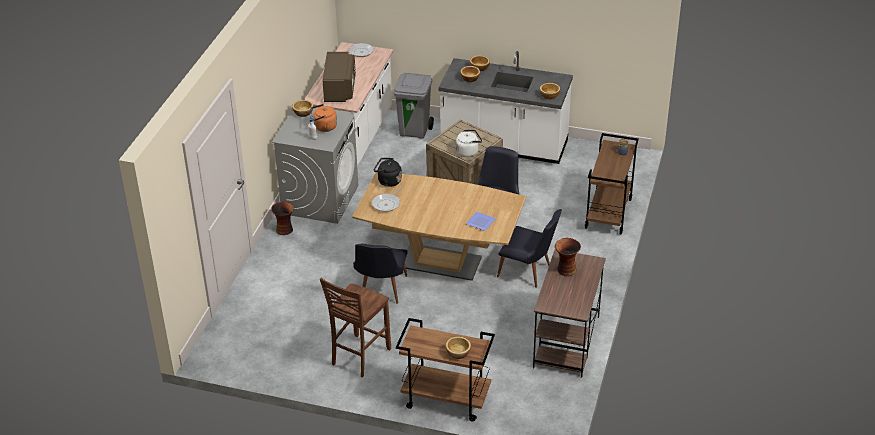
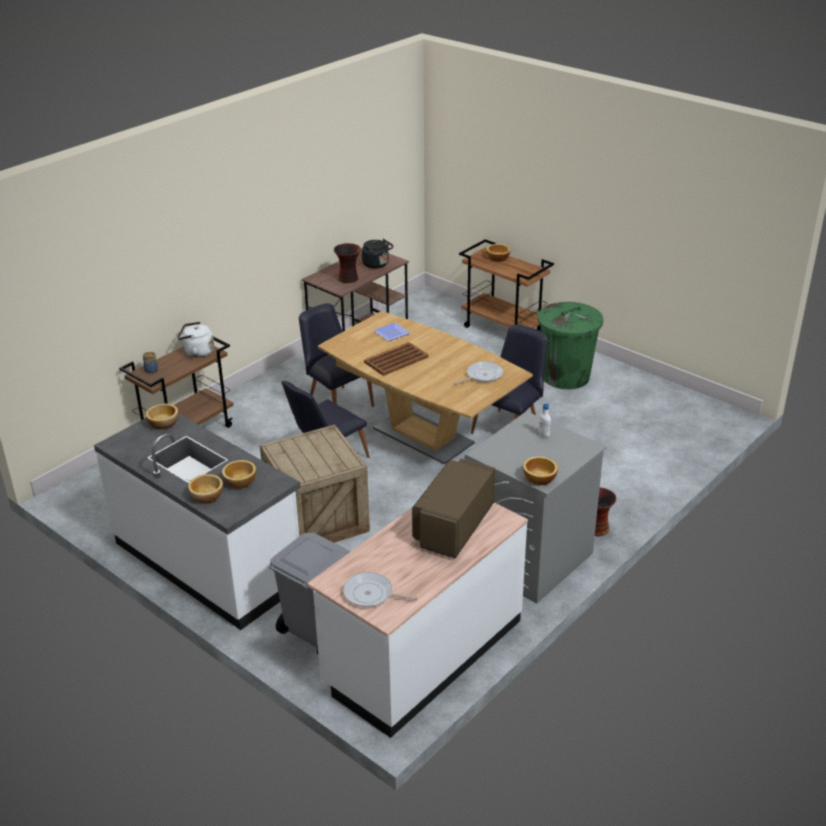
camera: 155 degrees left, 5 degrees down
orange kettle [311,104,337,132] -> none
brown chair [320,278,391,377] -> green trash can [538,302,603,389]
black kettle [373,158,402,187] -> black kettle moved to [362,239,393,269]
white kettle [456,129,482,157] -> white kettle moved to [177,322,214,357]
none -> brown tray [364,342,429,376]

